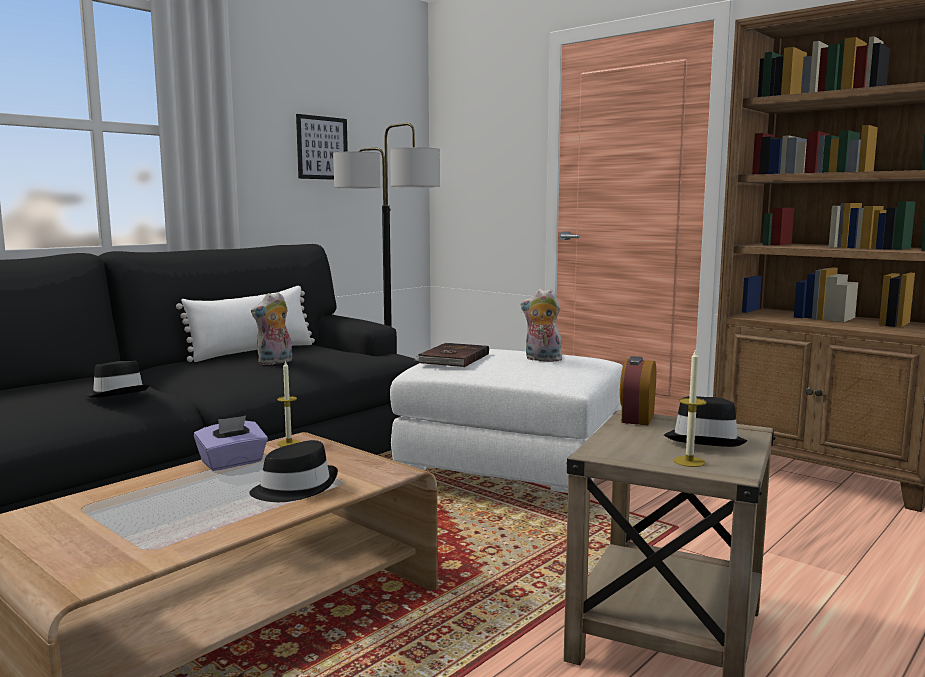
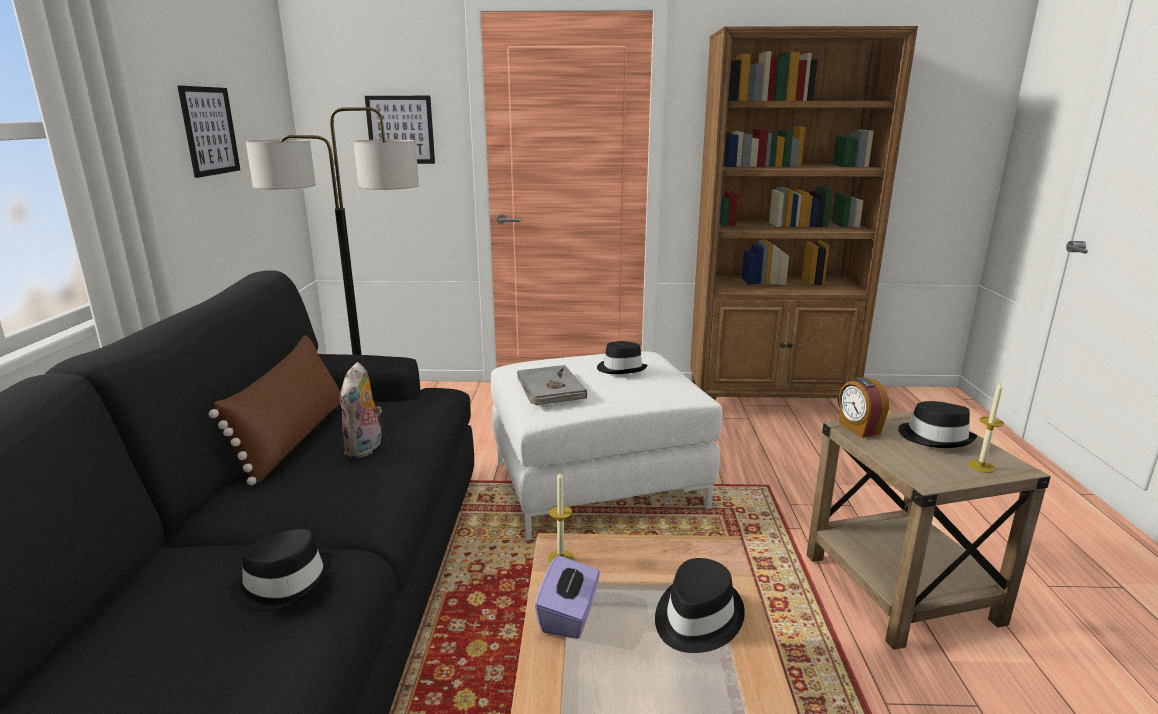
camera: 40 degrees left, 10 degrees up
white pillow [176,286,315,362] -> brown pillow [209,335,340,485]
brown book [415,343,489,367] -> grey book [516,365,587,405]
plush toy [521,289,564,362] -> black hat [597,341,648,374]
none -> picture [365,96,435,164]

